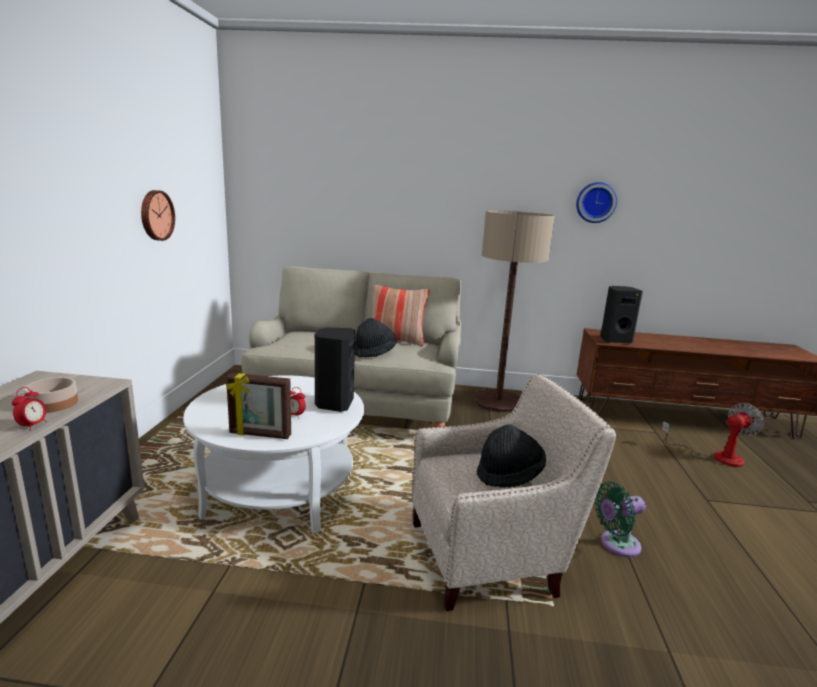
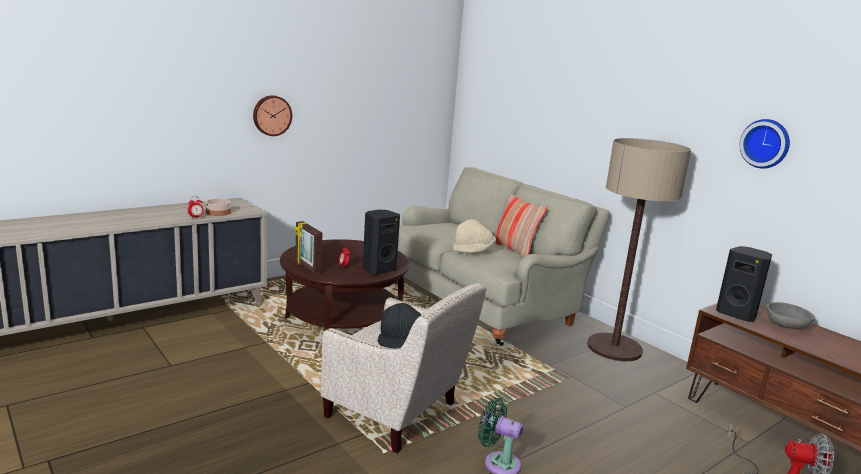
camera: 45 degrees right, 0 degrees up
wall clock [141,190,175,241] -> wall clock moved to [253,95,292,136]
white coffee table [183,375,364,534] -> brown coffee table [280,239,409,331]
black hat [355,318,397,357] -> beige hat [453,219,496,253]
none -> grey bowl [767,302,815,329]

